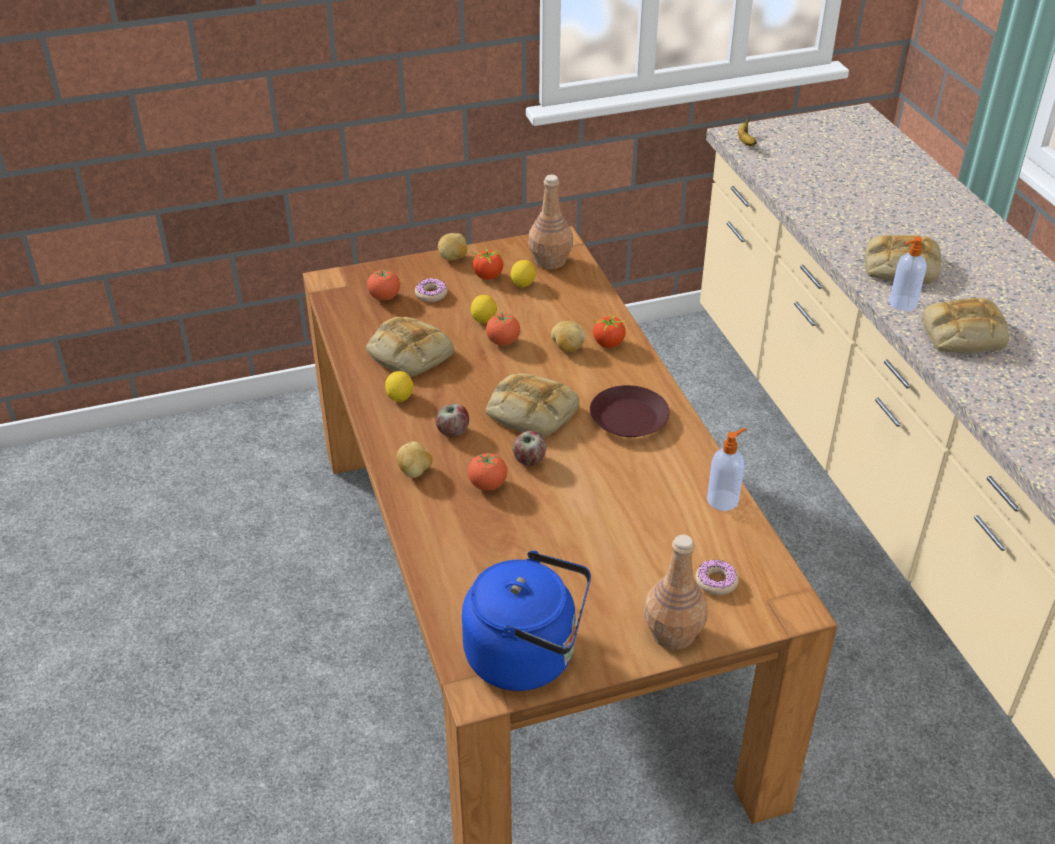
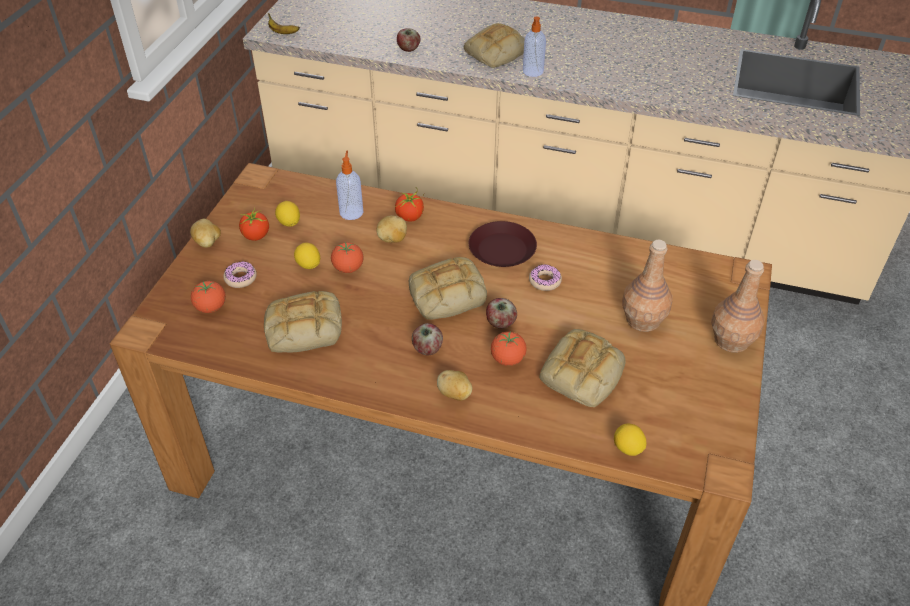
camera: 55 degrees left, 5 degrees up
lemon [385,371,413,402] -> lemon moved to [614,424,646,456]
blue kettle [462,551,591,691] -> none
brown bottle [528,175,573,269] -> brown bottle moved to [622,240,673,332]
donut [696,560,739,595] -> donut moved to [529,264,562,291]
soap dispenser [707,428,747,511] -> soap dispenser moved to [336,150,363,220]
bread [922,298,1009,353] -> bread moved to [539,329,626,407]
none -> apple [397,28,420,52]

